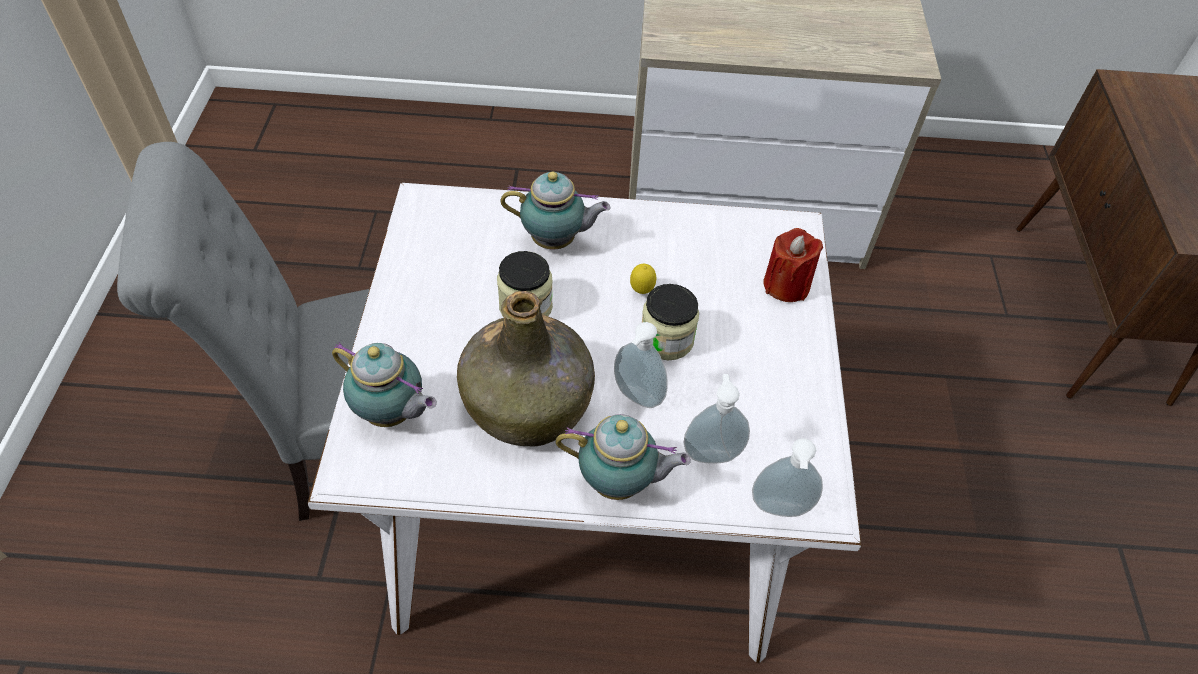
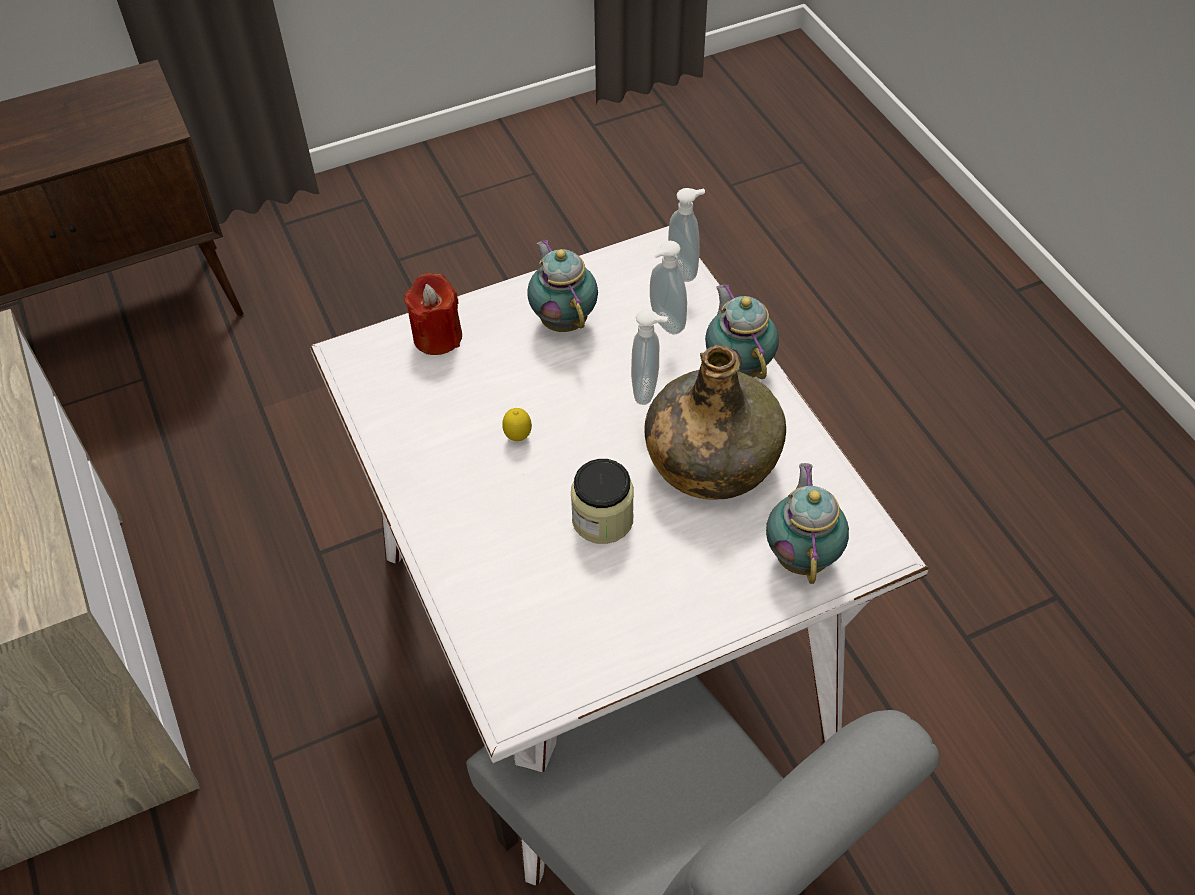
camera: 115 degrees left, 0 degrees up
teapot [501,171,610,249] -> teapot moved to [527,239,598,332]
jar [642,284,699,360] -> none

